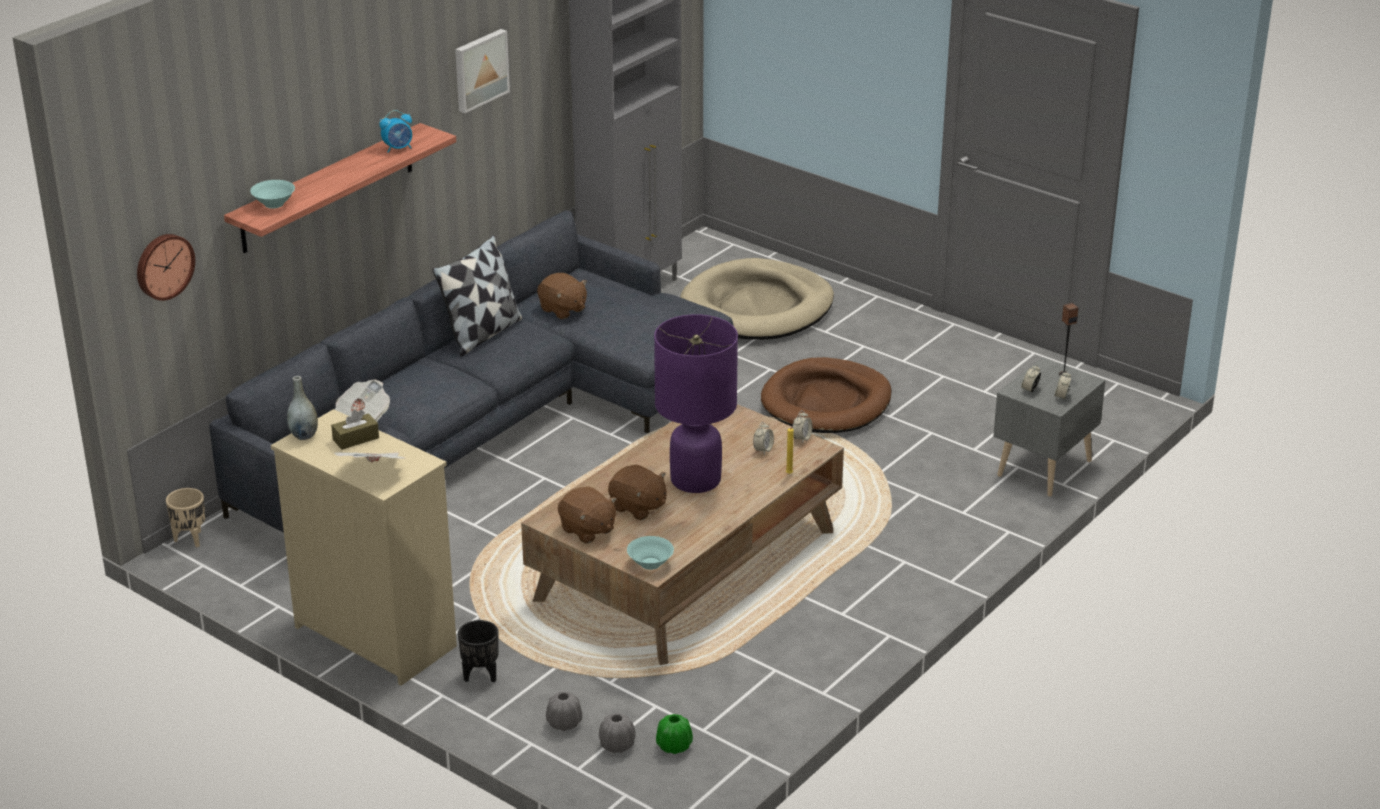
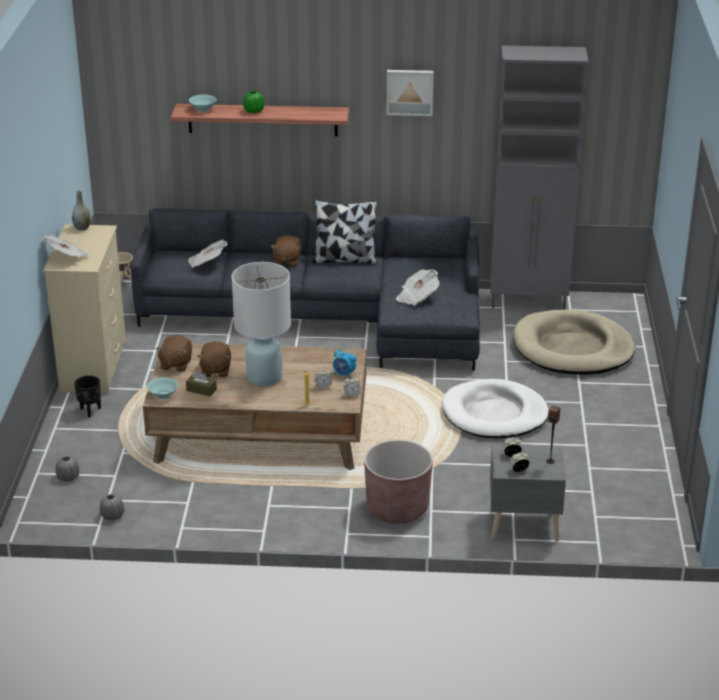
camera: 55 degrees right, 0 degrees up
wall clock [137,234,195,301] -> none
brown tissue box [331,410,379,450] -> brown tissue box moved to [186,371,217,396]
alarm clock [379,110,412,153] -> alarm clock moved to [333,348,356,378]
brown plush toy [537,273,587,319] -> brown plush toy moved to [270,235,302,267]
grey vase [546,692,582,731] -> grey vase moved to [100,494,125,520]
purple table lamp [654,314,738,493] -> white table lamp [232,262,291,386]
green vase [656,714,693,754] -> green vase moved to [243,91,264,113]
brown dog bed [761,357,892,433] -> white dog bed [442,379,549,438]
none -> brown planter [364,440,433,524]
none -> newspaper [396,269,440,306]

